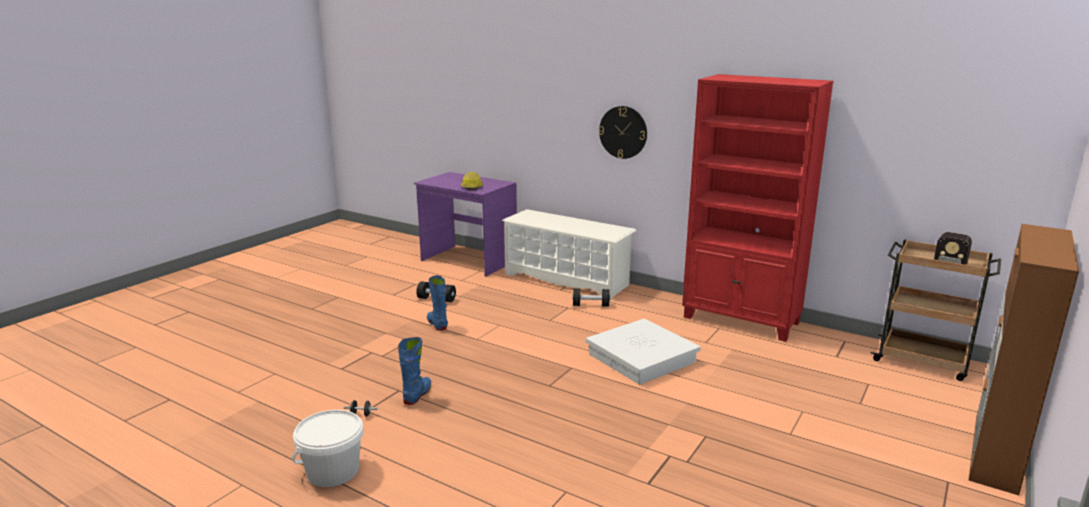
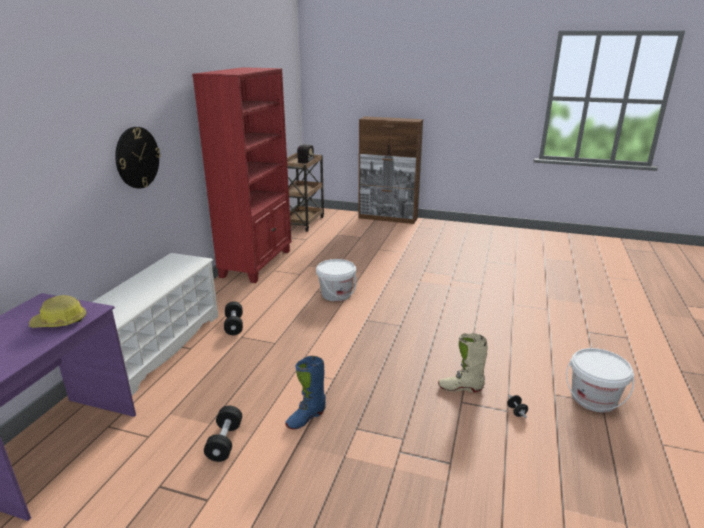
camera: 105 degrees left, 5 degrees up
blue boot [398,337,431,405] -> beige boot [438,333,488,392]
white storage box [586,318,701,385] -> white bucket [316,259,357,301]

